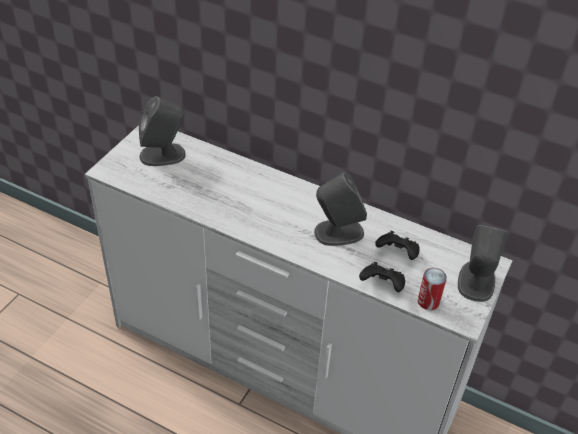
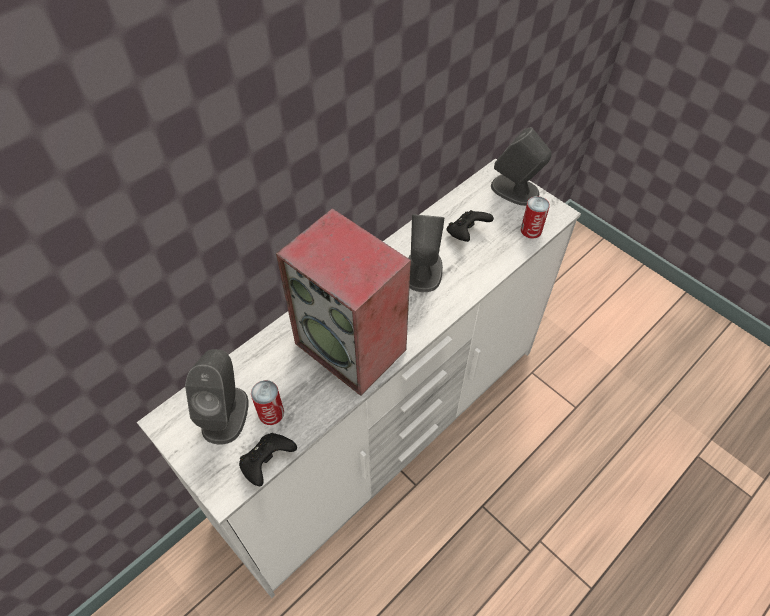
camera: 70 degrees left, 10 degrees up
black game controller [359,262,405,292] -> black game controller moved to [239,433,297,486]
none -> can [251,380,284,425]
none -> speaker [276,208,411,396]

